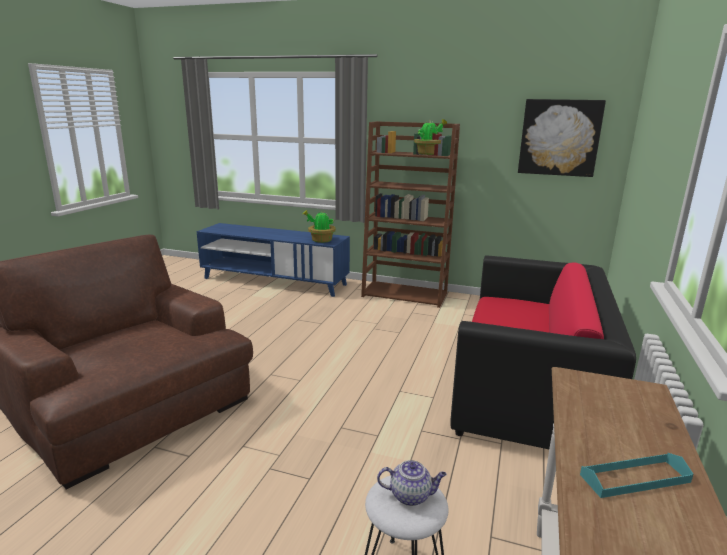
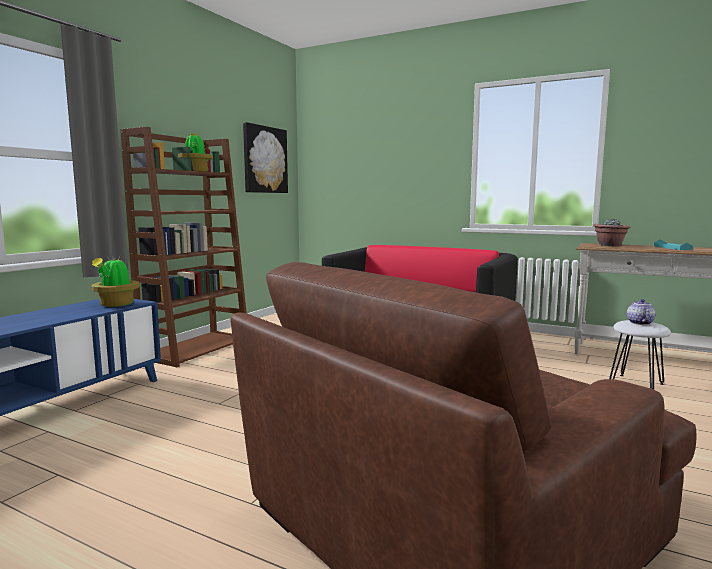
camera: 80 degrees left, 10 degrees down
none -> potted plant [593,219,631,246]

